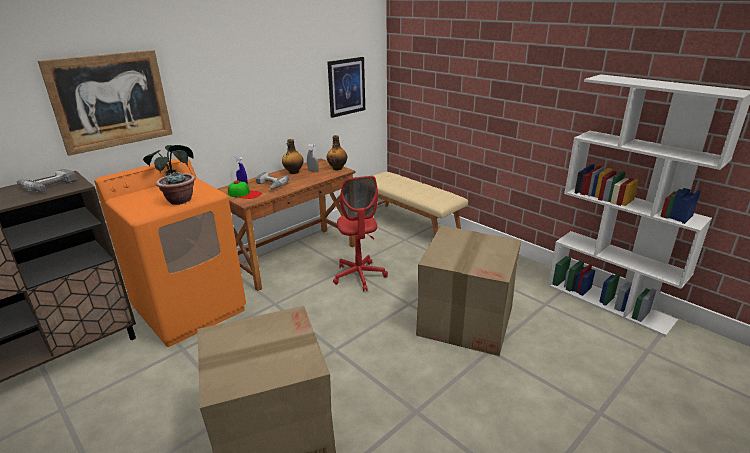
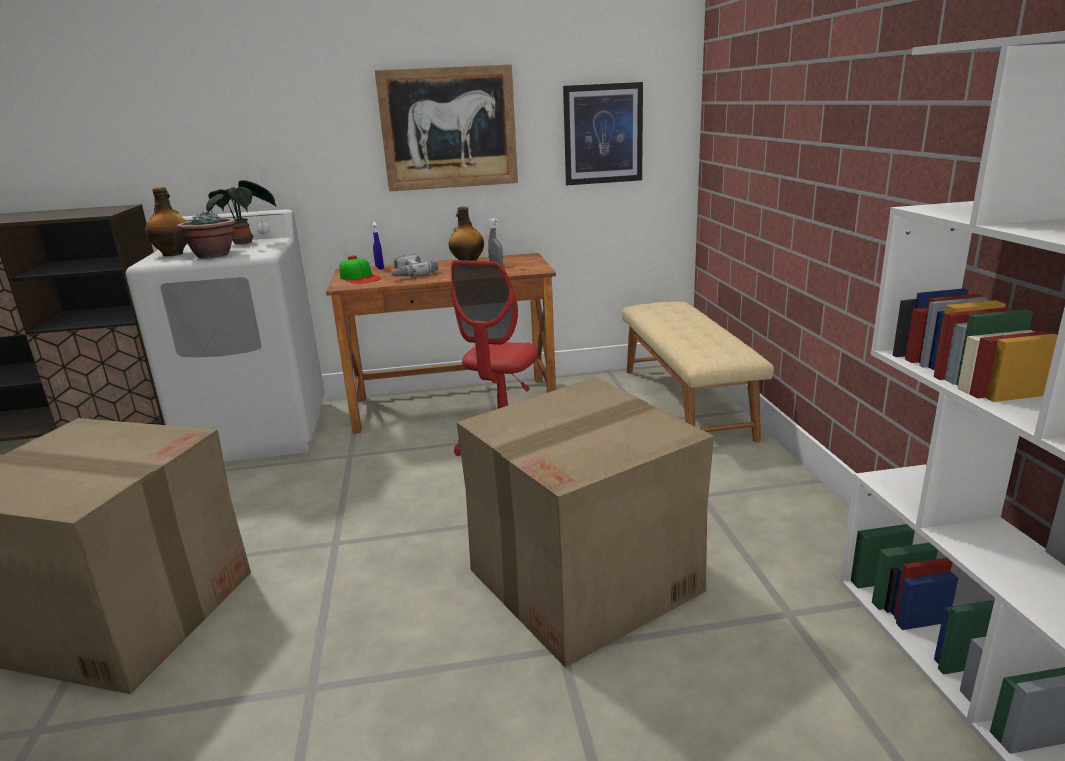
camera: 35 degrees right, 5 degrees down
power drill [17,169,77,193] -> none
picture [38,50,172,156] -> picture moved to [375,64,518,191]
orange washing machine [94,159,246,347] -> white washing machine [125,209,325,462]
bottle [326,135,347,170] -> bottle moved to [145,187,187,256]

